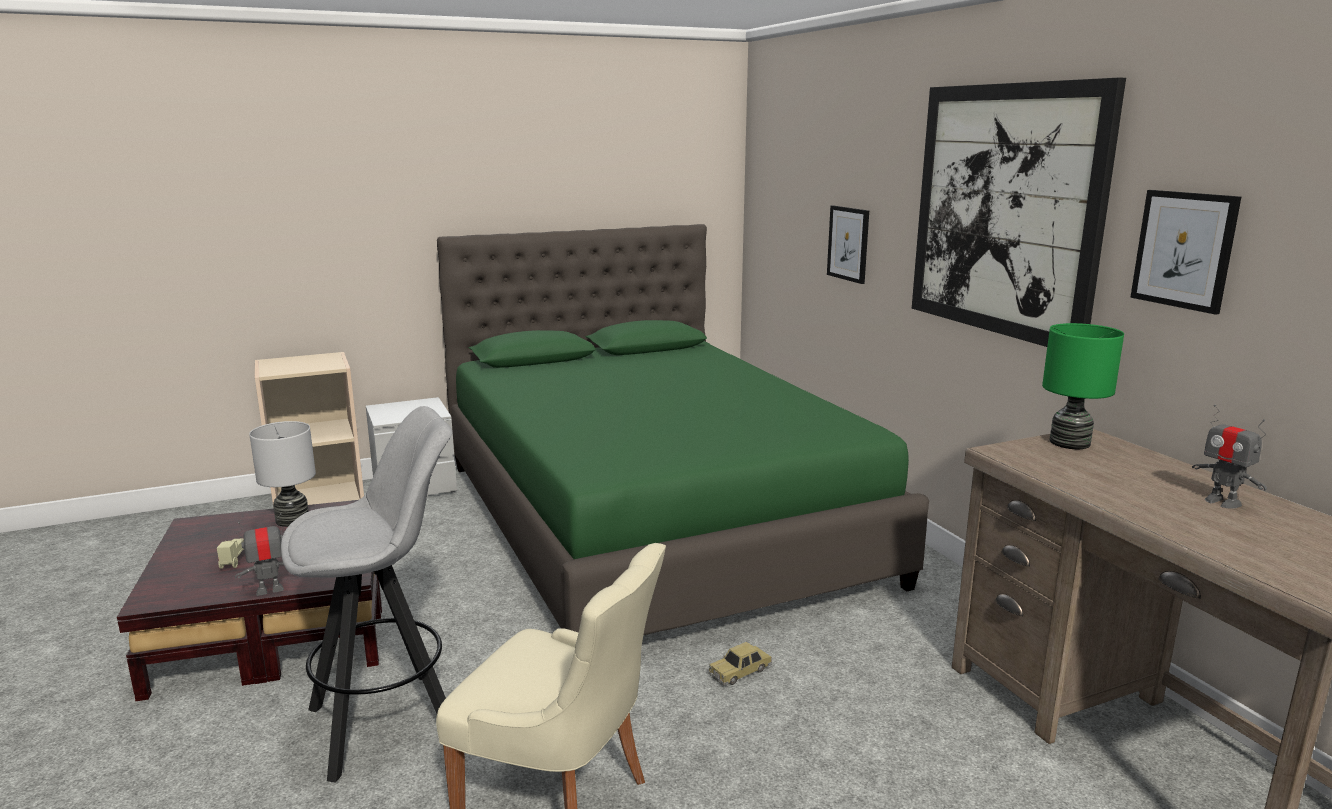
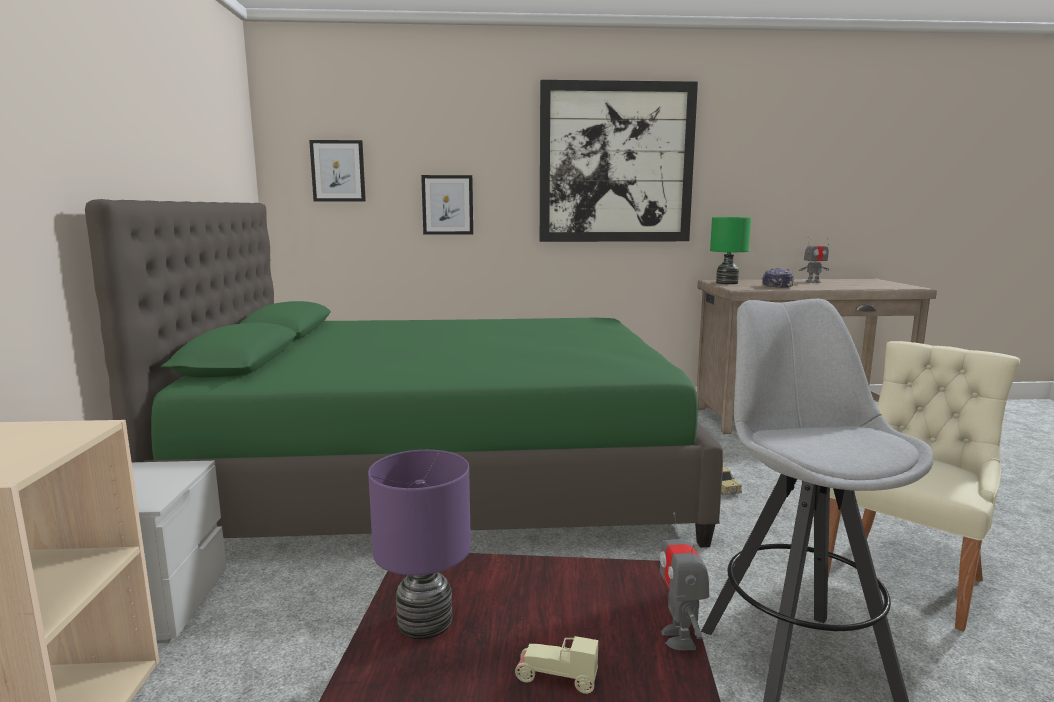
camera: 70 degrees left, 5 degrees down
grey table lamp [249,421,316,527] -> purple table lamp [368,450,471,639]
picture [1130,190,1241,315] -> picture moved to [309,140,366,201]
none -> cap [762,268,794,289]

